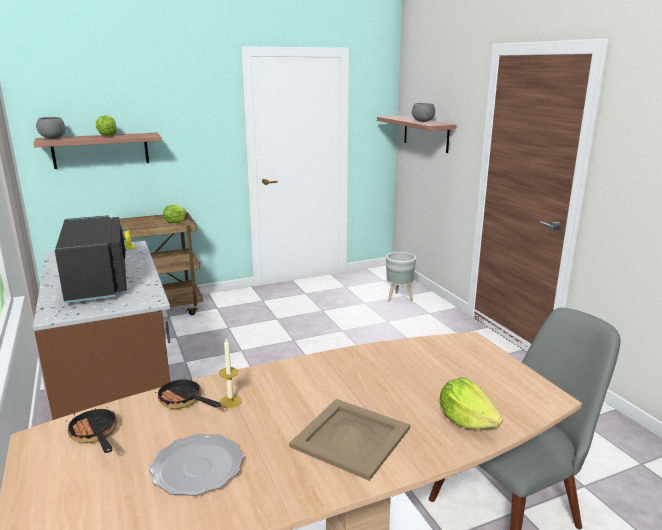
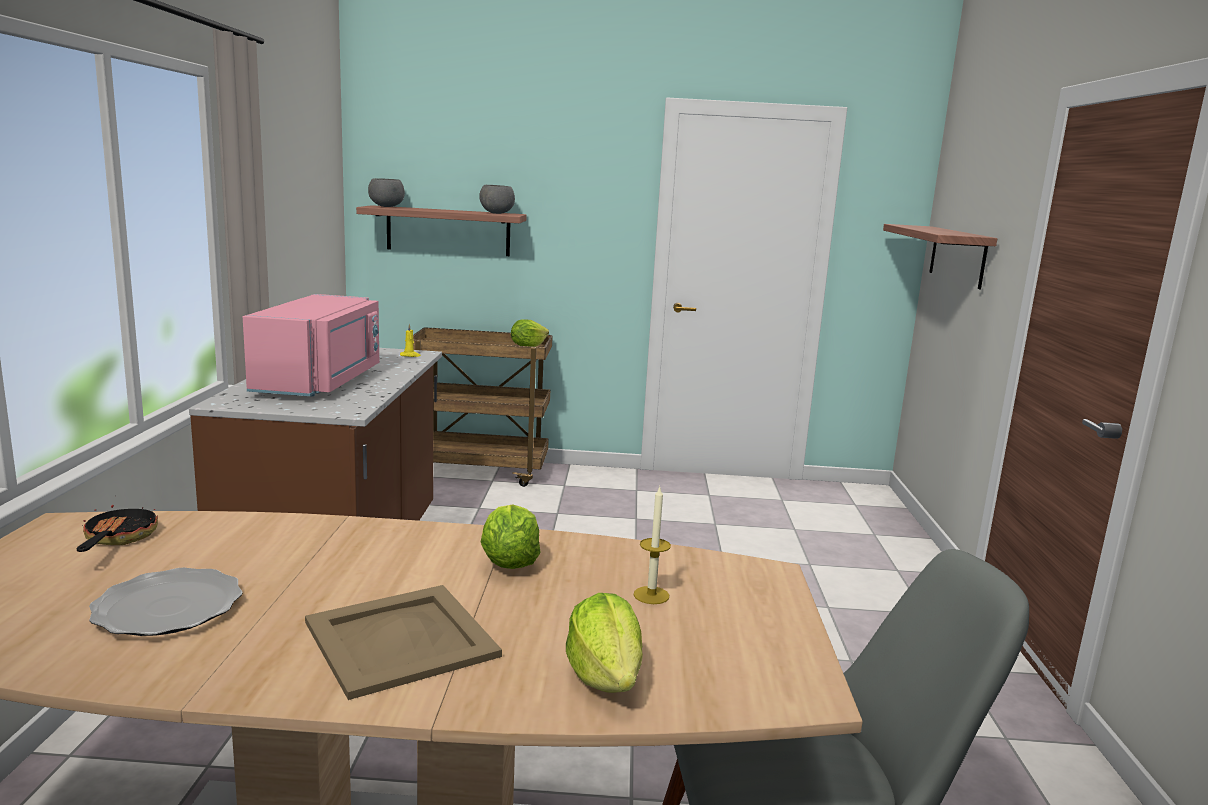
camera: 25 degrees right, 5 degrees down
black microwave [55,215,127,303] -> pink microwave [243,294,379,397]
lettuce [96,115,117,136] -> lettuce moved to [481,504,541,569]
frying pan [155,377,221,409] -> none
candle [219,339,242,408] -> candle moved to [634,487,671,604]
grey planter [386,252,416,302] -> none
grey bowl [412,103,435,122] -> grey bowl moved to [479,185,515,214]

